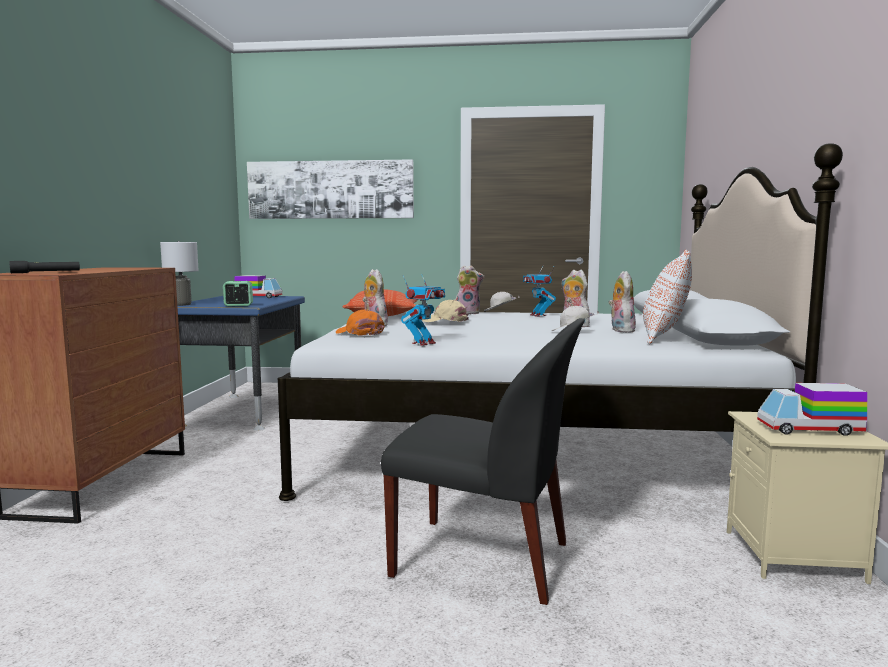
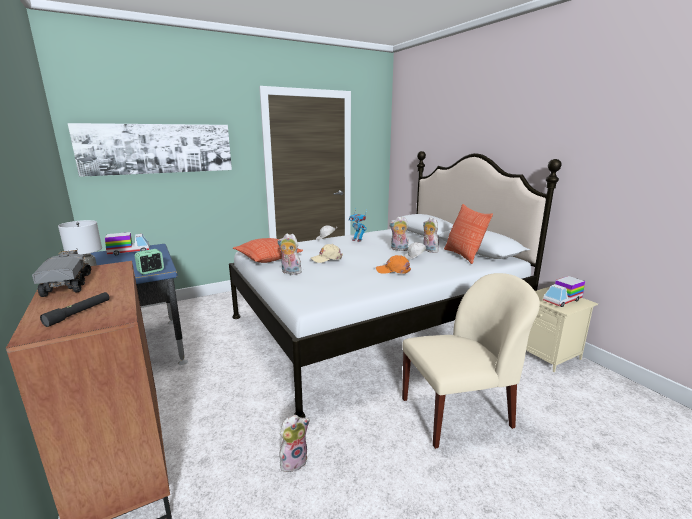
camera: 35 degrees left, 10 degrees up
orange cap [336,309,385,336] -> orange cap moved to [376,255,411,274]
black chair [381,318,585,605] -> beige chair [402,273,540,449]
toy robot [401,274,445,346] -> none
plush toy [456,265,484,314] -> plush toy moved to [280,415,310,472]
white pillow [643,250,692,344] -> orange pillow [444,204,493,264]
none -> toy truck [32,250,91,297]

